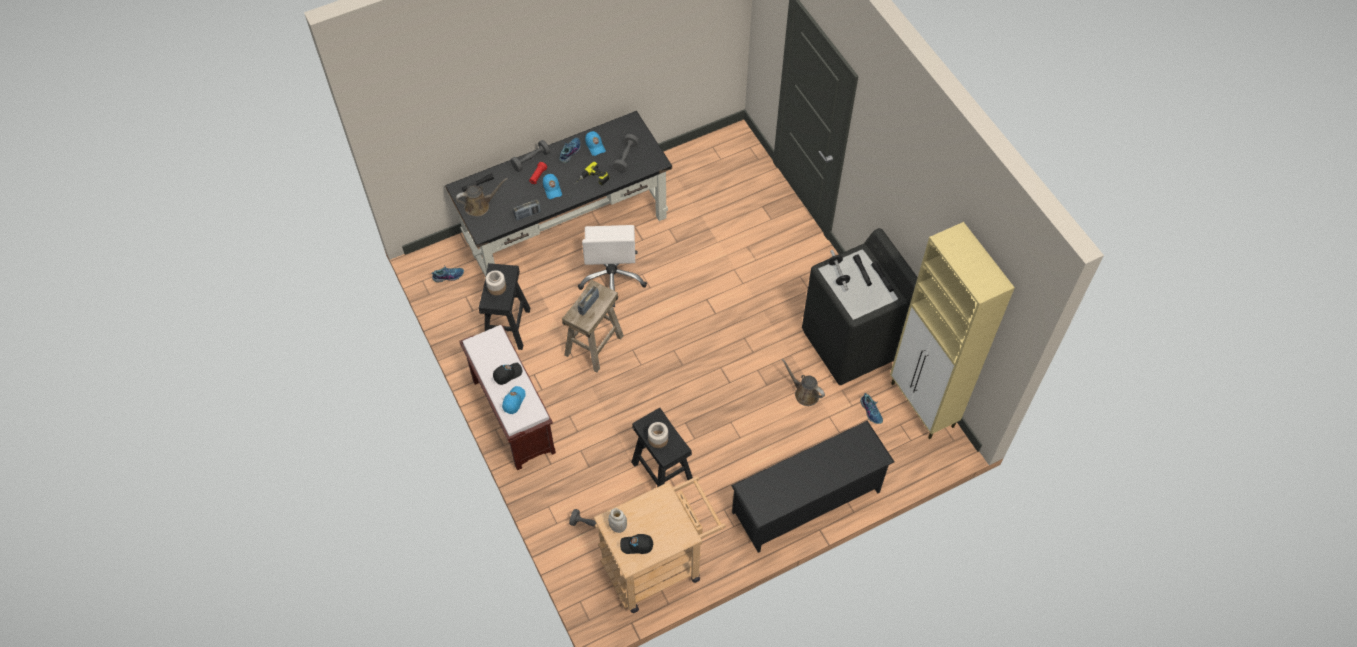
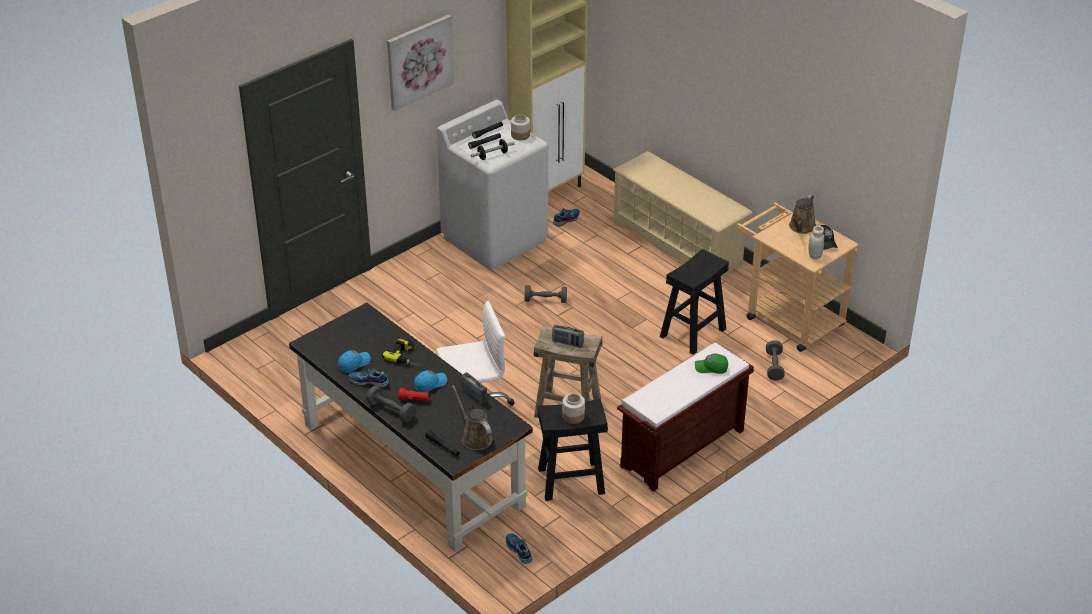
camera: 105 degrees left, 20 degrees down
black cap [493,363,523,385] -> none
blue cap [502,386,526,414] -> green cap [695,353,728,374]
grey dumbbell [613,134,639,173] -> grey dumbbell moved to [525,286,567,303]
jar [648,422,668,448] -> jar moved to [511,115,530,140]
black shoe rack [731,421,895,553] -> beige shoe rack [613,151,753,284]
brown watering can [782,359,825,406] -> brown watering can moved to [789,194,816,234]
black washing machine [802,228,918,385] -> white washing machine [437,100,548,270]
none -> picture [387,15,454,111]

